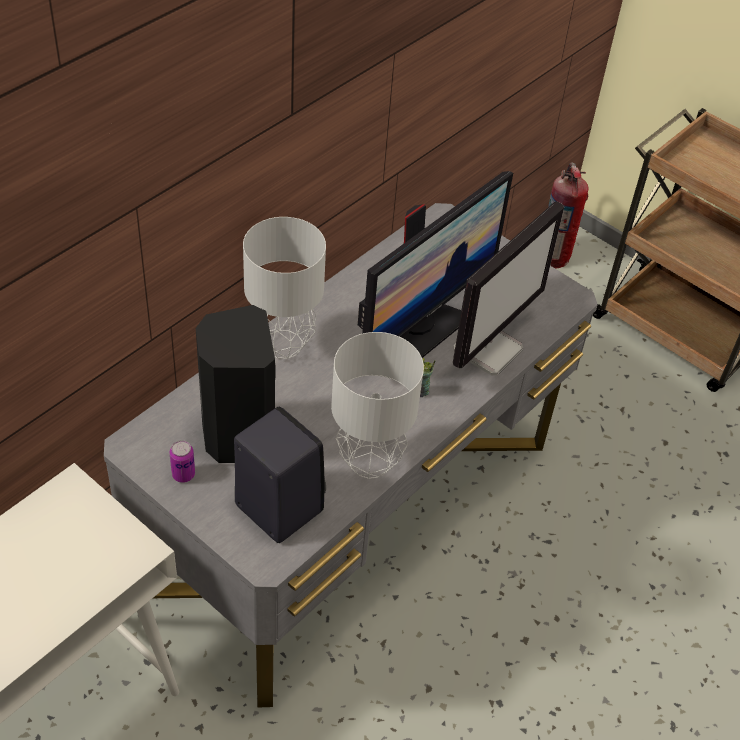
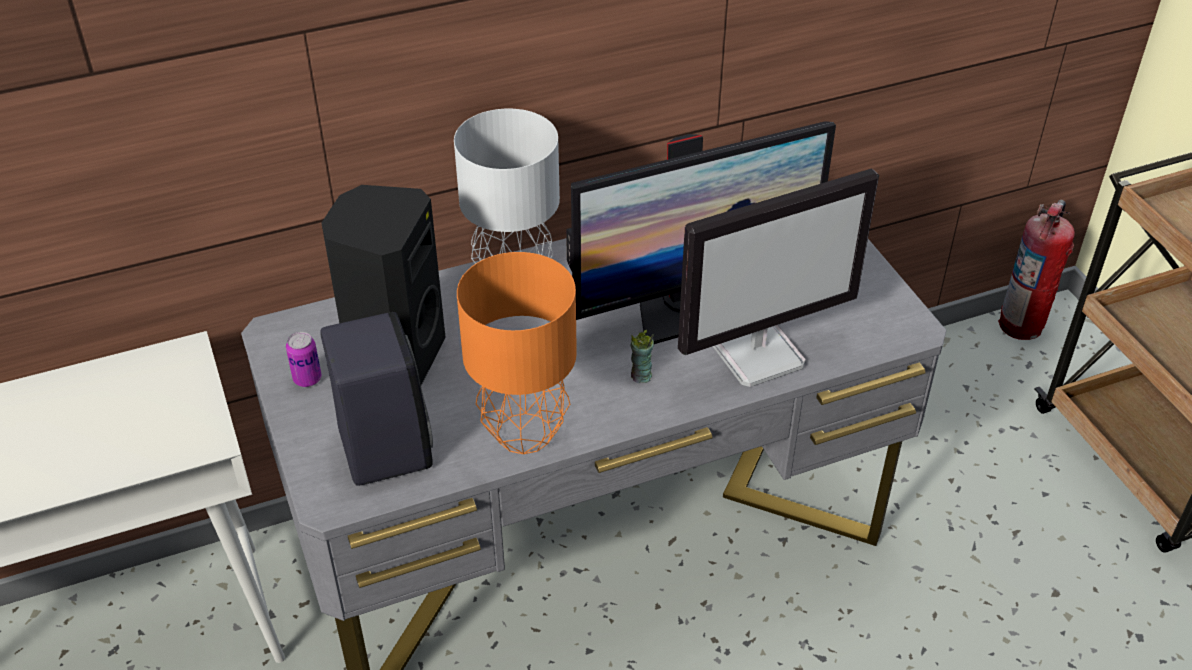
camera: 30 degrees right, 5 degrees down
grey table lamp [331,332,424,479] -> orange table lamp [457,252,577,454]

